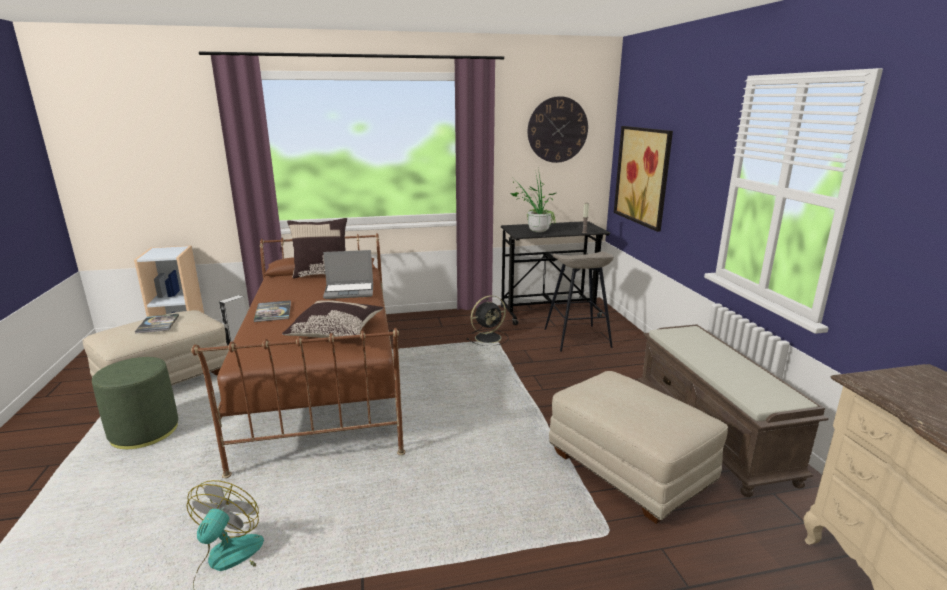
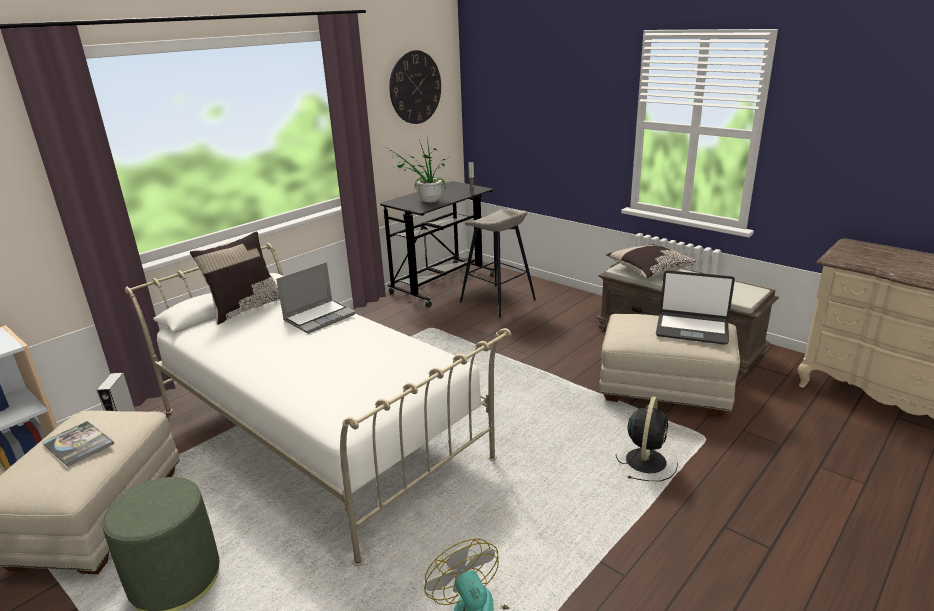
camera: 35 degrees left, 5 degrees up
brown bed [191,233,405,478] -> white bed [125,243,511,566]
book [254,300,291,322] -> none
pillow [282,300,383,338] -> pillow moved to [606,244,698,279]
black fan [467,295,509,346] -> black fan moved to [616,396,678,481]
picture [614,126,673,232] -> none
none -> laptop [656,270,735,345]

